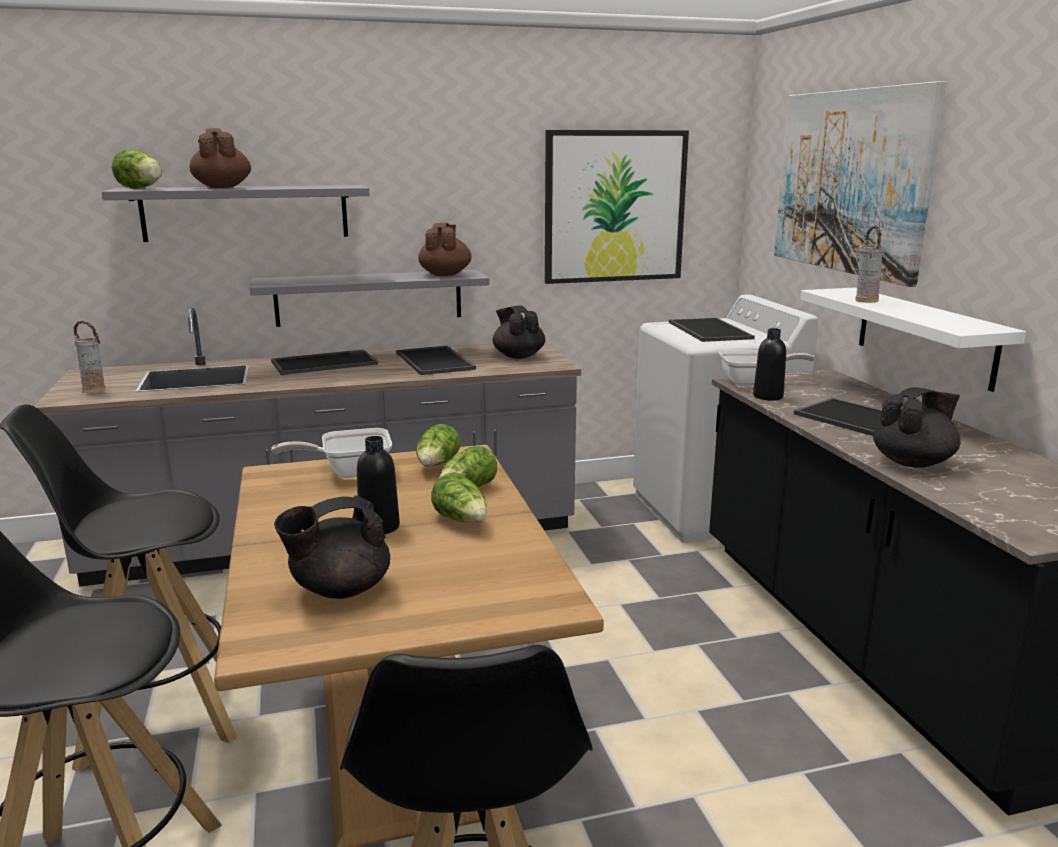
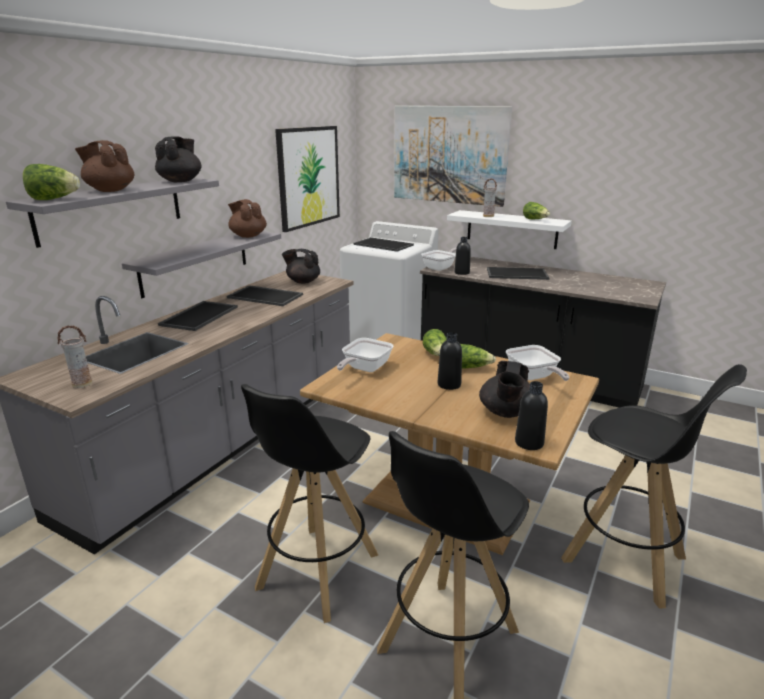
camera: 45 degrees left, 5 degrees up
lettuce [416,424,461,466] -> lettuce moved to [523,202,550,219]
black teapot [873,387,961,468] -> black teapot moved to [155,137,201,182]
none -> frying pan [506,345,570,381]
none -> black bottle [515,381,548,450]

